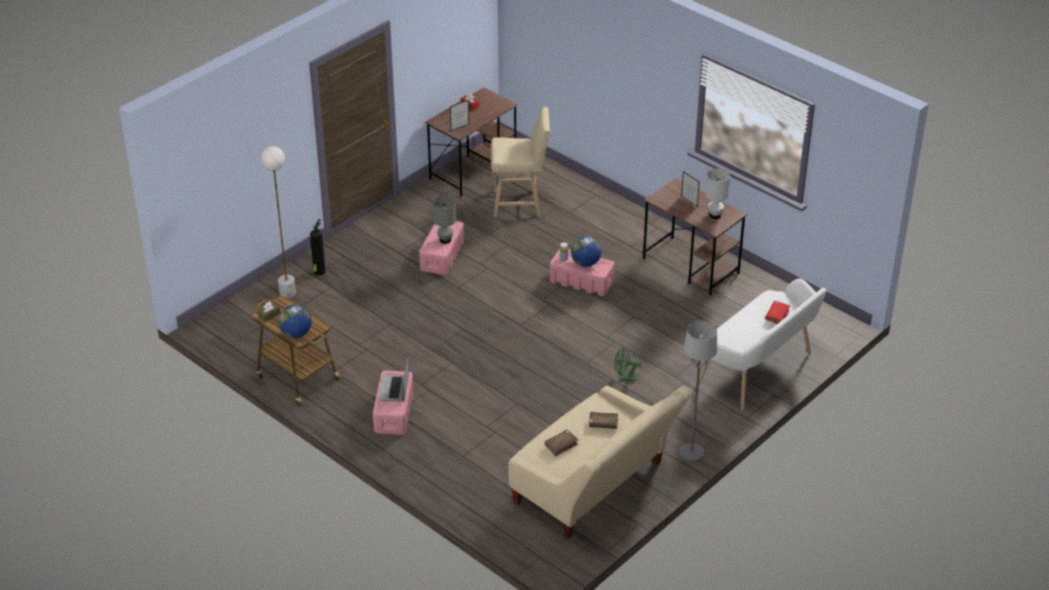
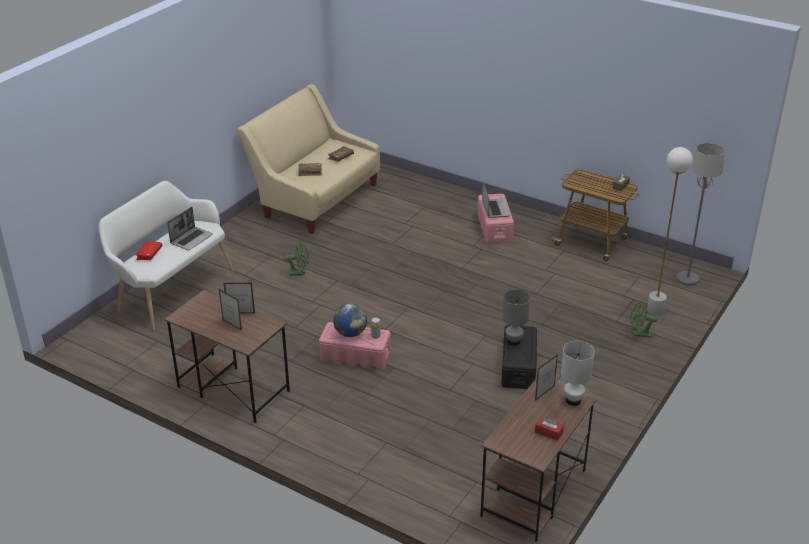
camera: 170 degrees right, 5 degrees down
globe [278,305,312,338] -> none
fire extinguisher [310,219,326,276] -> green fan [630,301,658,338]
pink storage box [419,221,464,275] -> black storage box [501,325,537,389]
beige stool [491,107,550,217] -> none
grey floor lamp [679,321,717,462] -> grey floor lamp moved to [676,143,725,286]
white table lamp [705,168,730,219] -> white table lamp moved to [561,341,595,406]
none -> laptop [167,207,213,250]
none -> picture frame [223,283,255,314]

